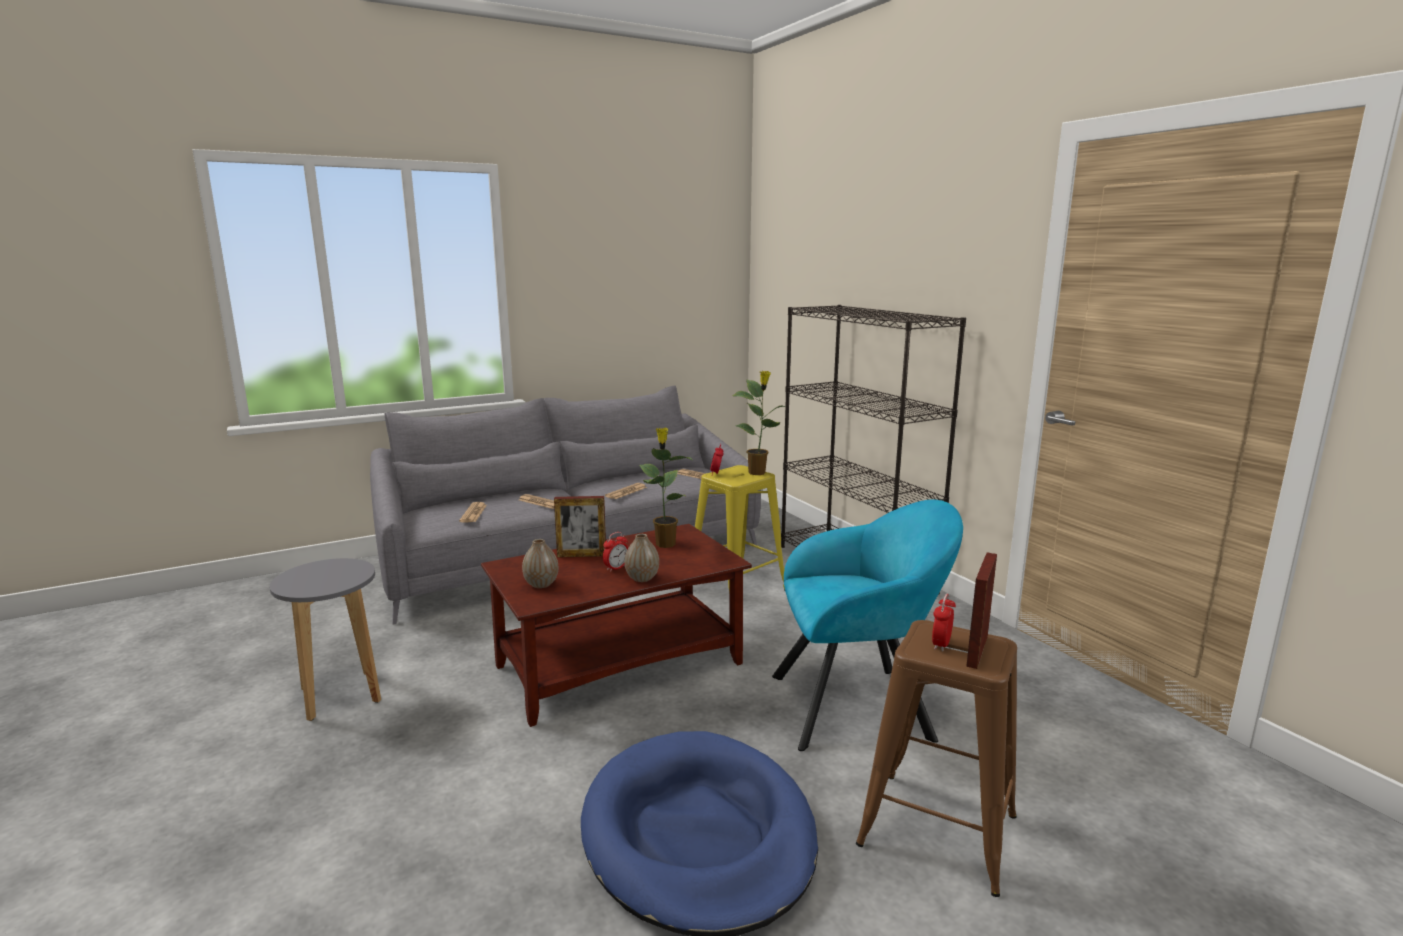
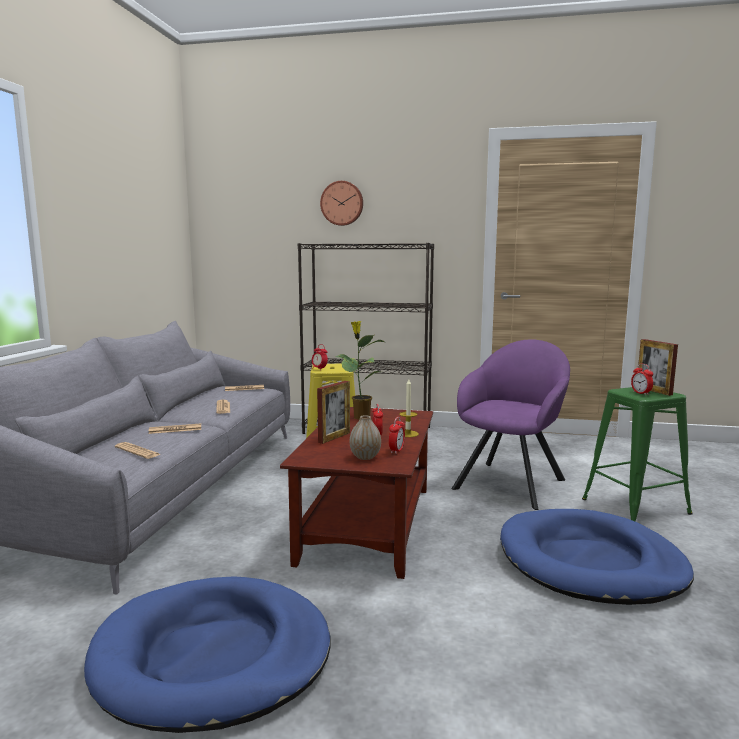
camera: 50 degrees left, 5 degrees down
grey stool [270,558,381,721] -> blue dog bed [84,576,330,733]
vase [624,534,659,582] -> candle [399,379,419,437]
potted plant [732,371,786,475] -> none
turquoise armchair [772,500,963,751] -> purple armchair [452,339,570,510]
brown stool [856,620,1017,897] -> green stool [582,387,693,522]
none -> wall clock [320,181,363,226]
none -> alarm clock [389,417,405,454]

